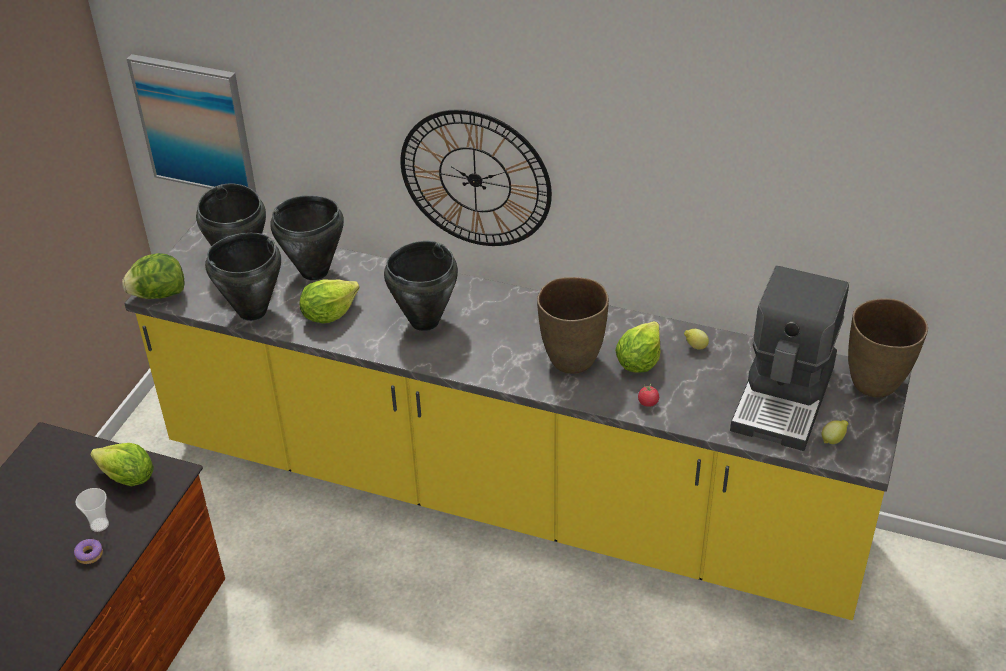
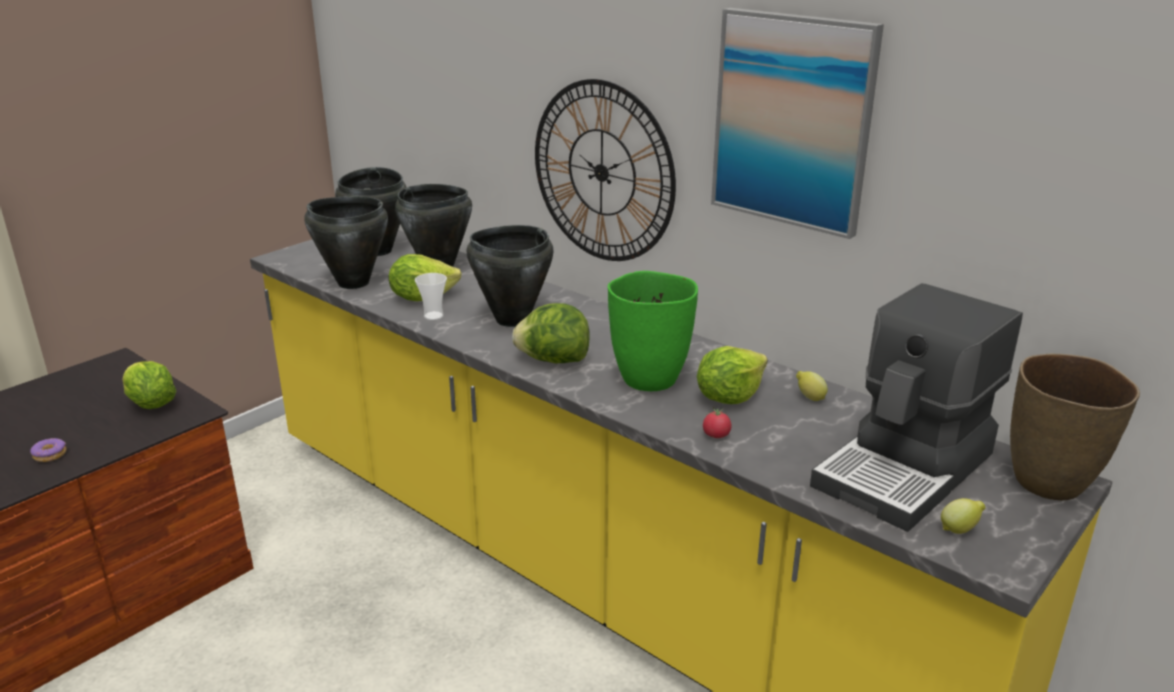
camera: 20 degrees right, 15 degrees down
cup [75,488,109,532] -> cup moved to [415,273,447,320]
lettuce [122,253,185,299] -> lettuce moved to [512,303,590,363]
picture [127,54,256,192] -> picture moved to [711,8,884,239]
brown vase [537,277,609,374] -> green vase [608,271,698,391]

